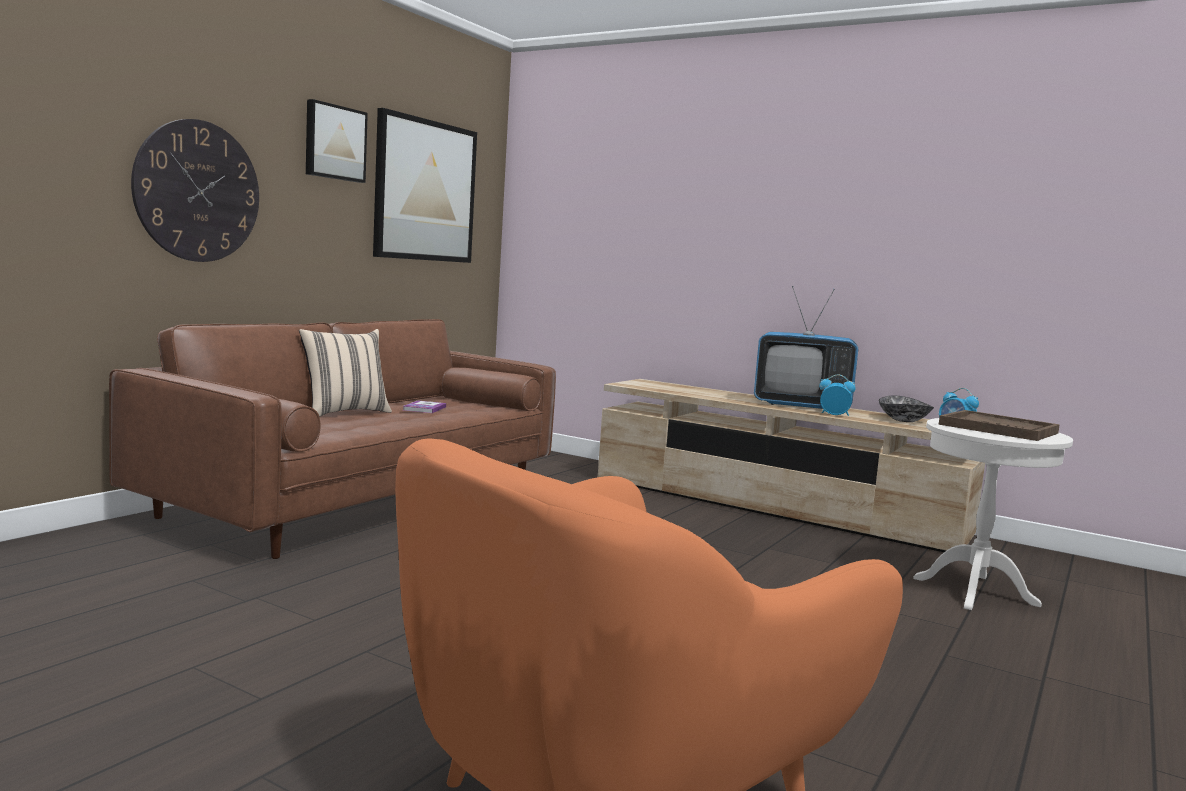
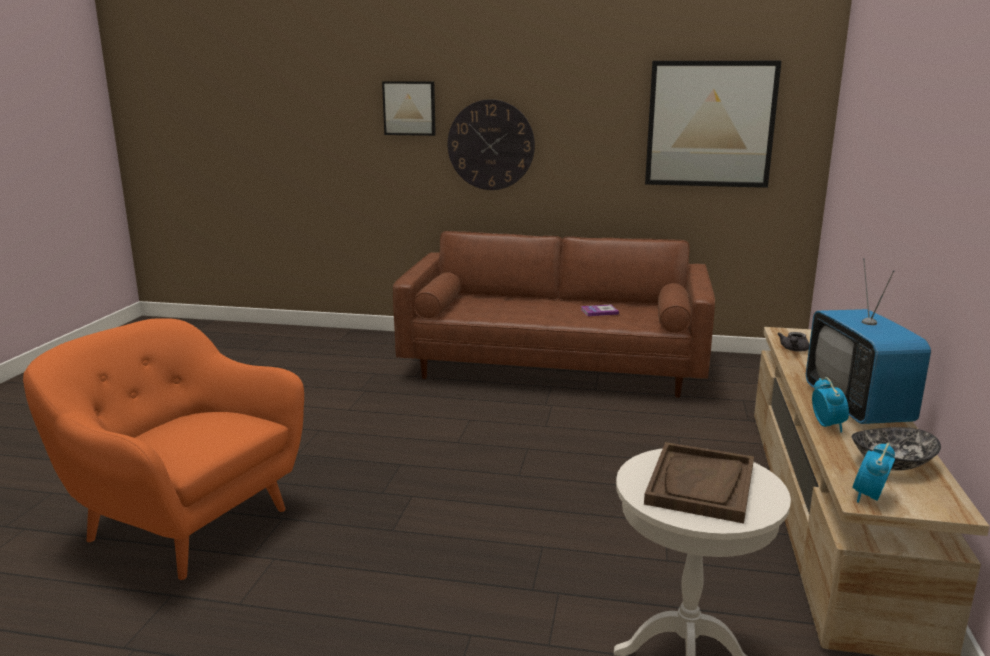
camera: 70 degrees right, 10 degrees up
beige pillow [299,329,392,417] -> none
picture [306,99,368,183] -> picture moved to [382,81,436,136]
none -> grey teapot [778,332,809,352]

